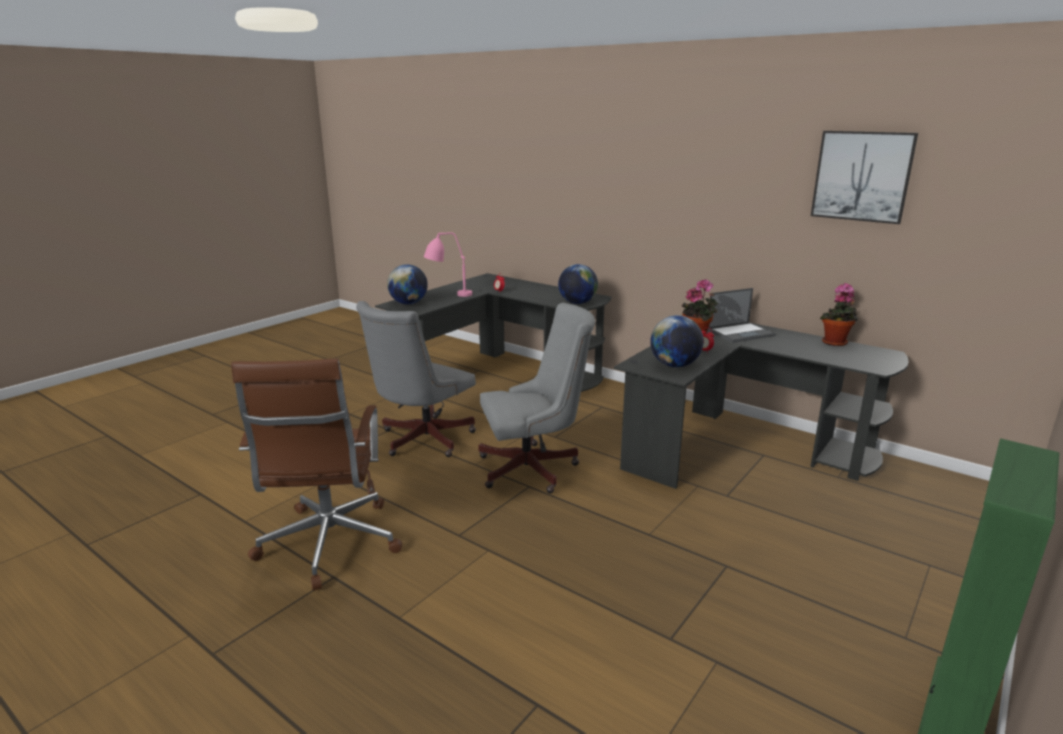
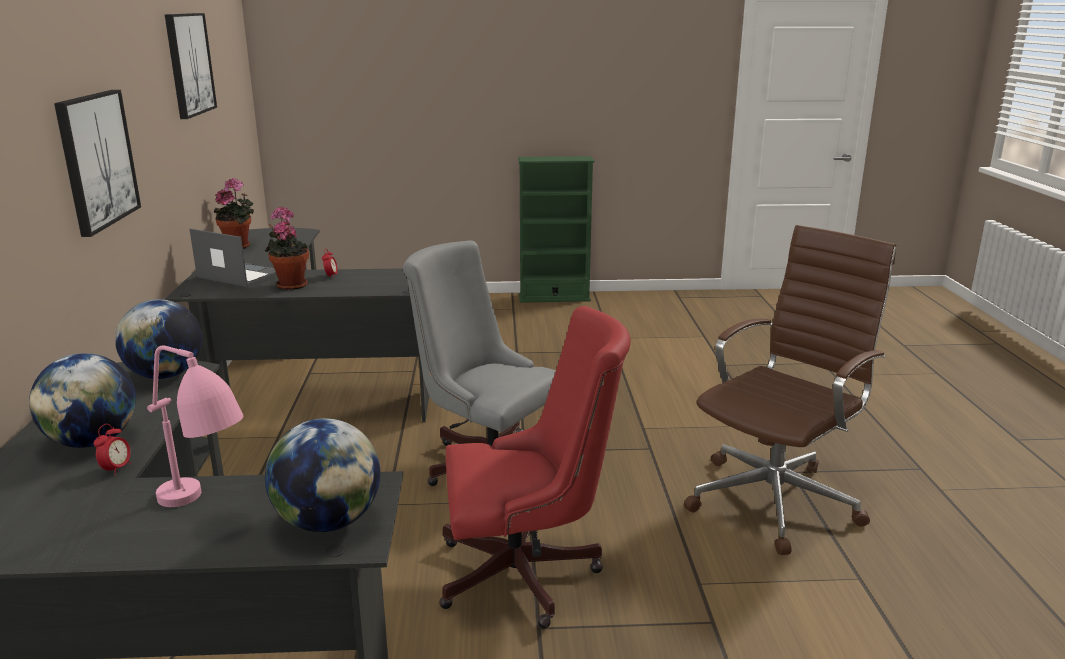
camera: 130 degrees left, 0 degrees up
grey office chair [356,301,476,457] -> red office chair [439,306,631,628]
globe [650,315,704,367] -> globe moved to [29,353,136,448]
none -> picture [54,90,141,237]

